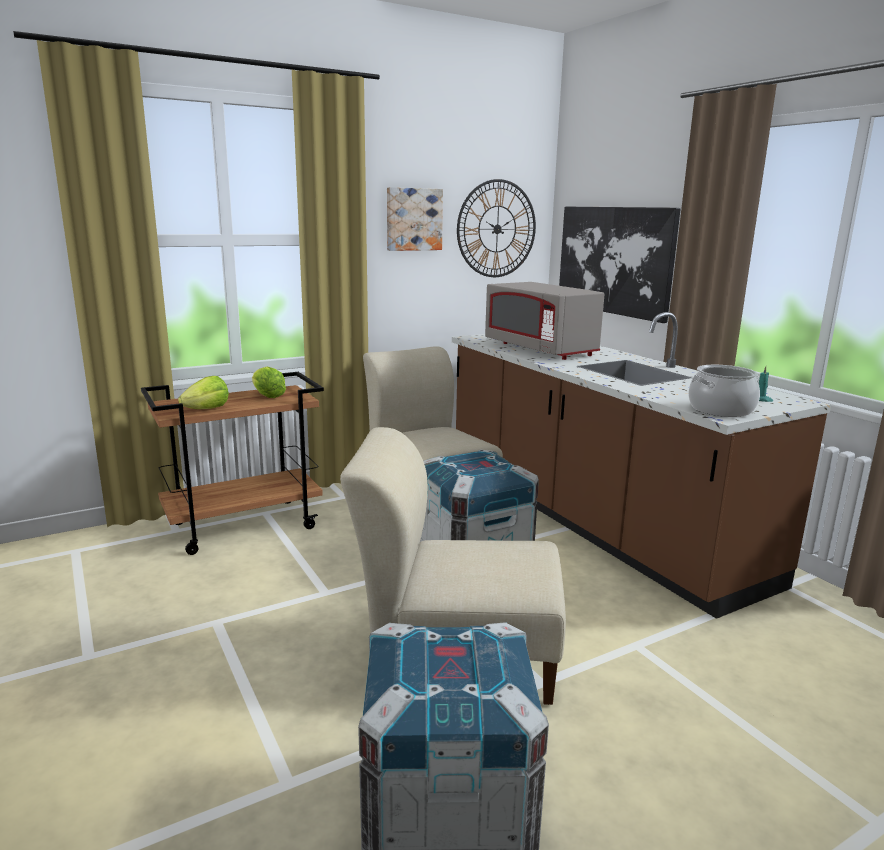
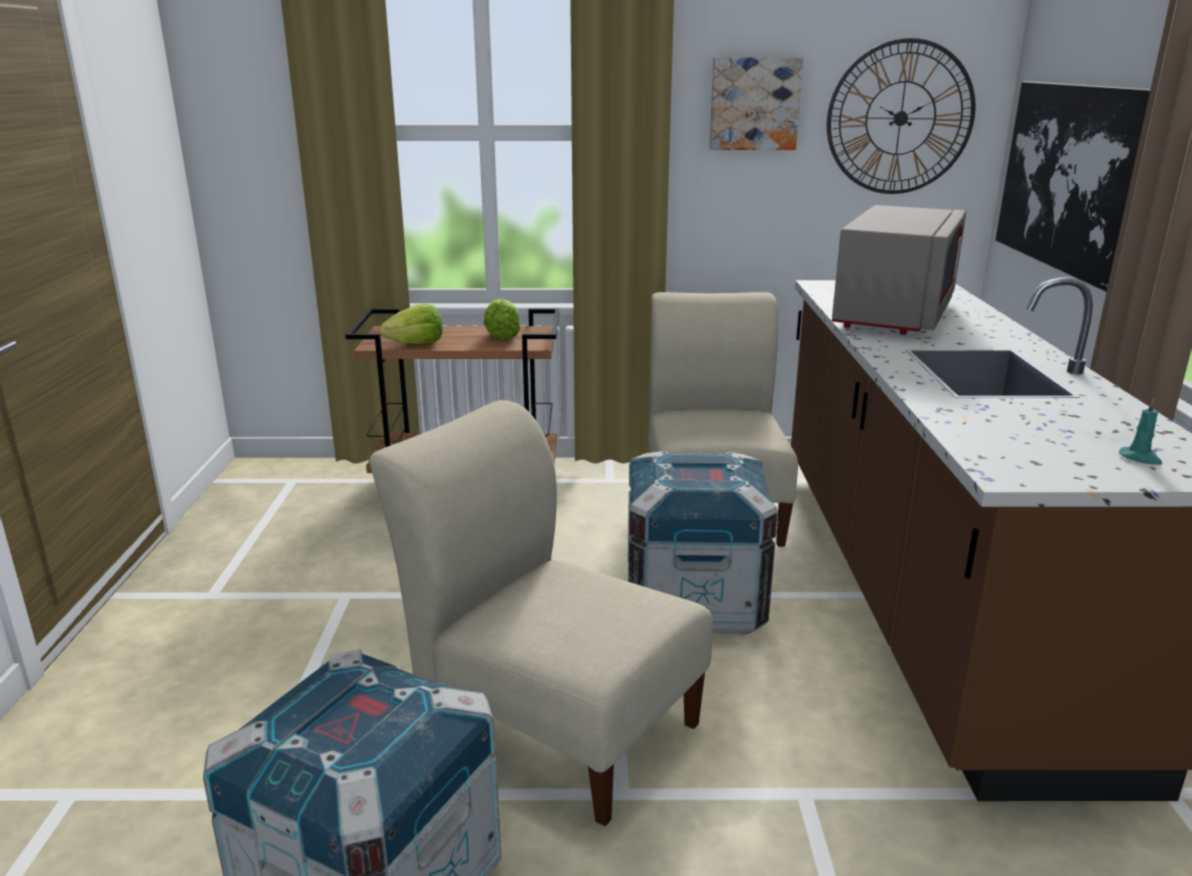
camera: 30 degrees right, 5 degrees up
grey microwave [485,282,605,360] -> grey microwave turned 150 degrees counterclockwise [832,205,966,335]
cooking pot [688,365,760,417] -> none

